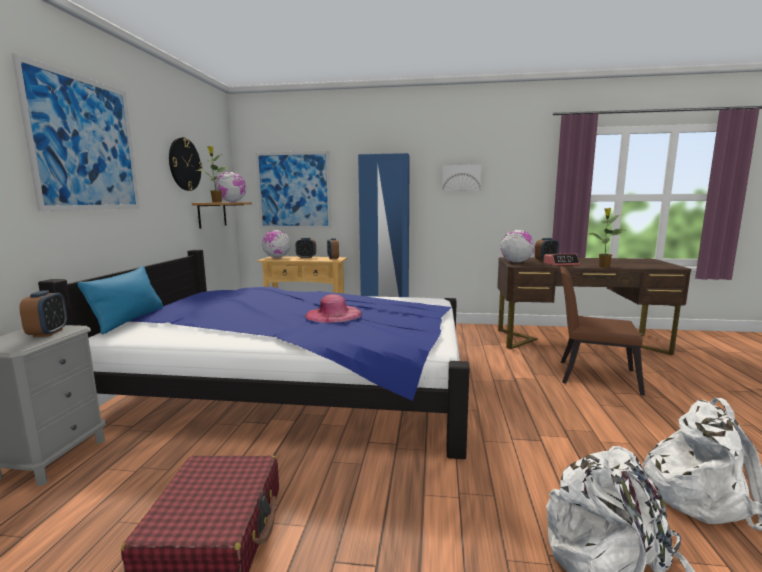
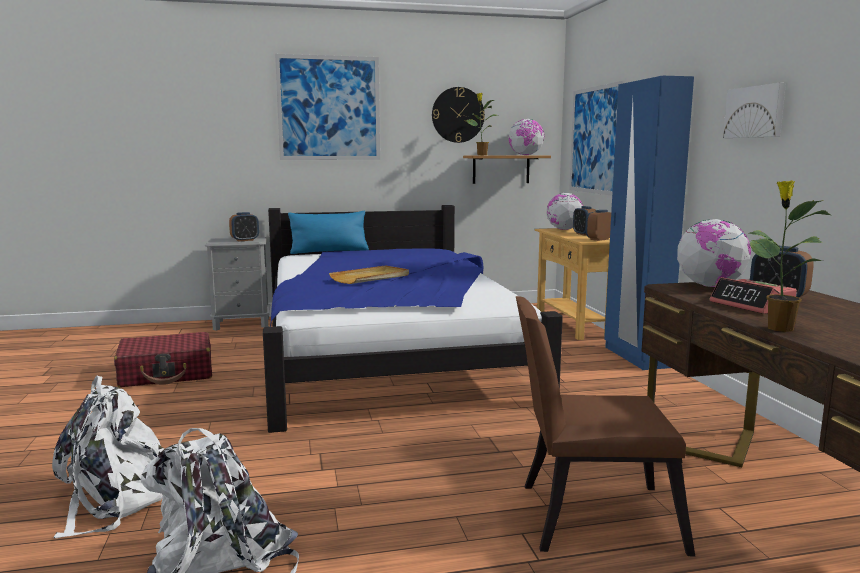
camera: 70 degrees right, 0 degrees up
pink hat [305,294,362,323] -> beige tray [329,265,409,284]
brown chair [560,266,645,396] -> brown chair turned 90 degrees counterclockwise [516,296,695,556]

